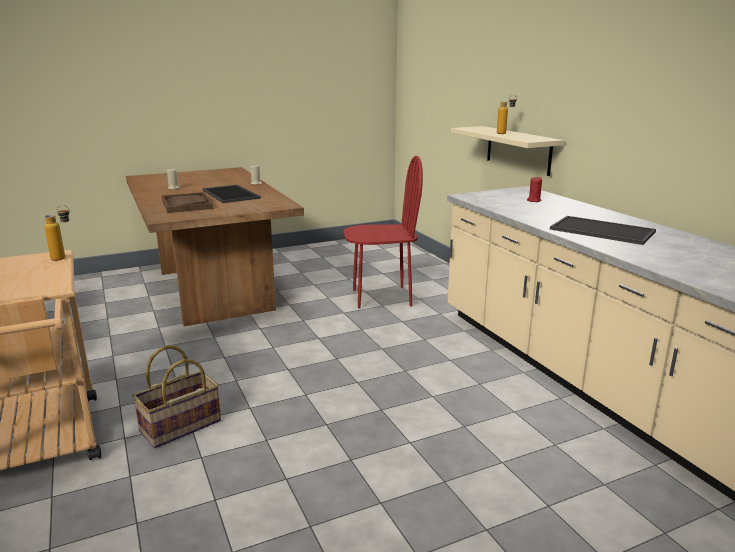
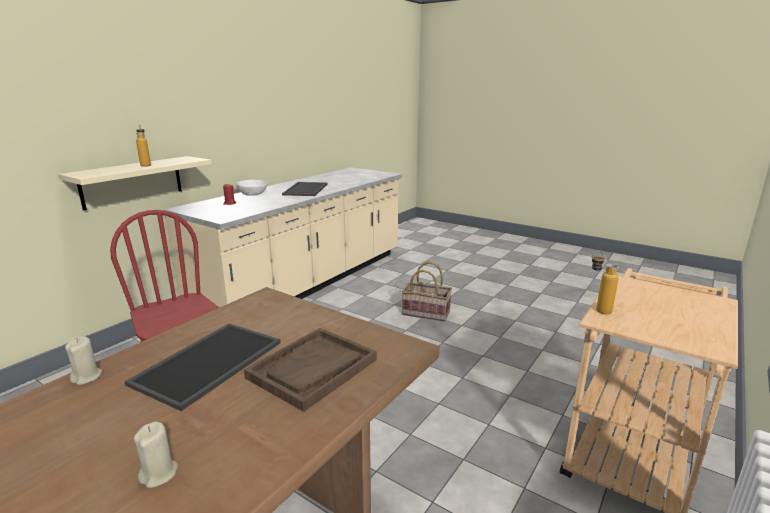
camera: 120 degrees left, 0 degrees up
basket [132,345,221,448] -> basket moved to [402,261,452,322]
none -> white bowl [236,180,268,196]

